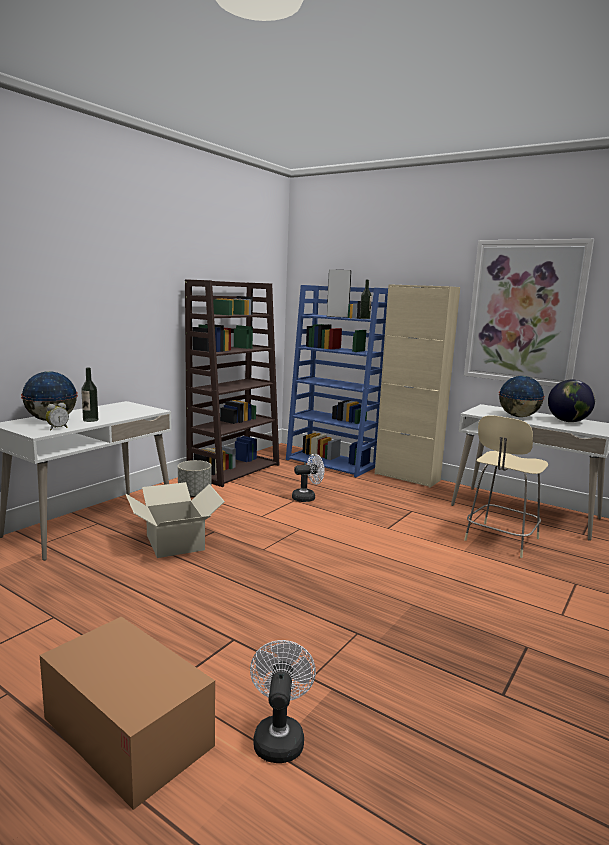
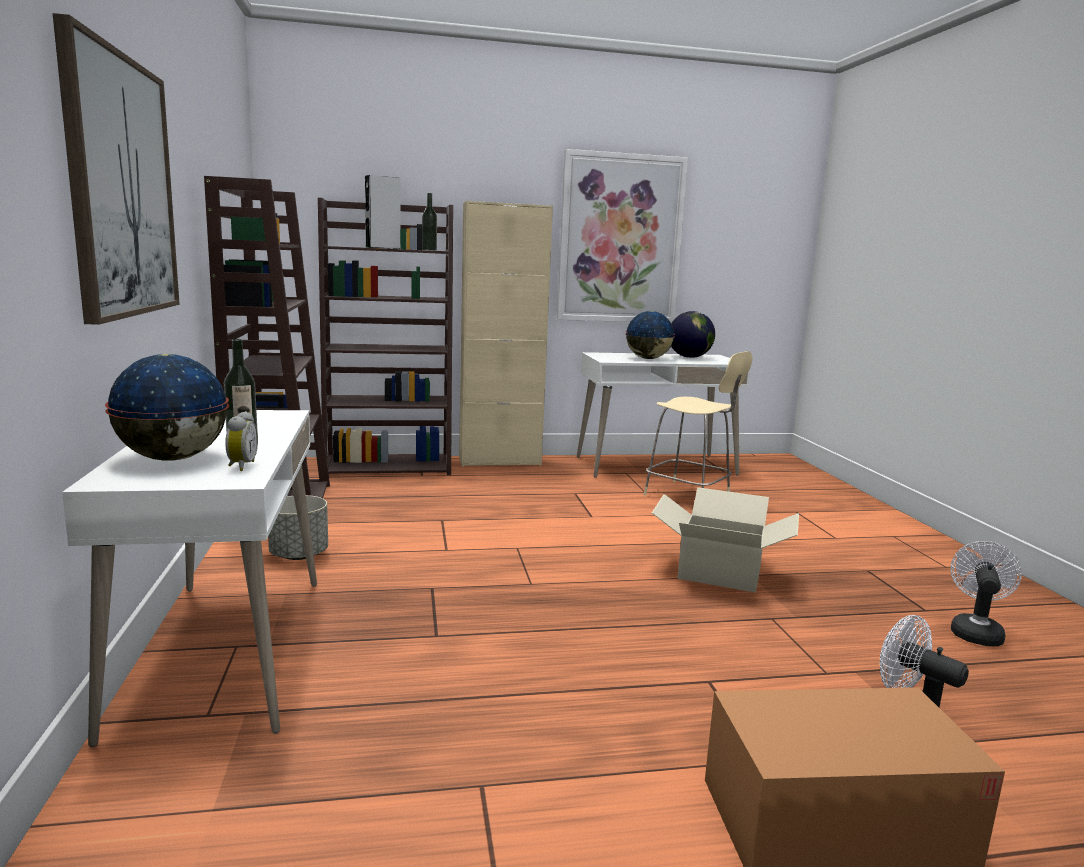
camera: 45 degrees left, 0 degrees up
cardboard box [126,482,225,558] -> cardboard box moved to [652,487,799,593]
blue bookcase [286,285,388,477] -> brown bookcase [318,197,453,475]
white fan [292,454,324,502] -> white fan moved to [950,541,1022,646]
beige chair [464,415,548,558] -> beige chair turned 45 degrees counterclockwise [644,351,753,496]
none -> picture [53,13,180,325]

